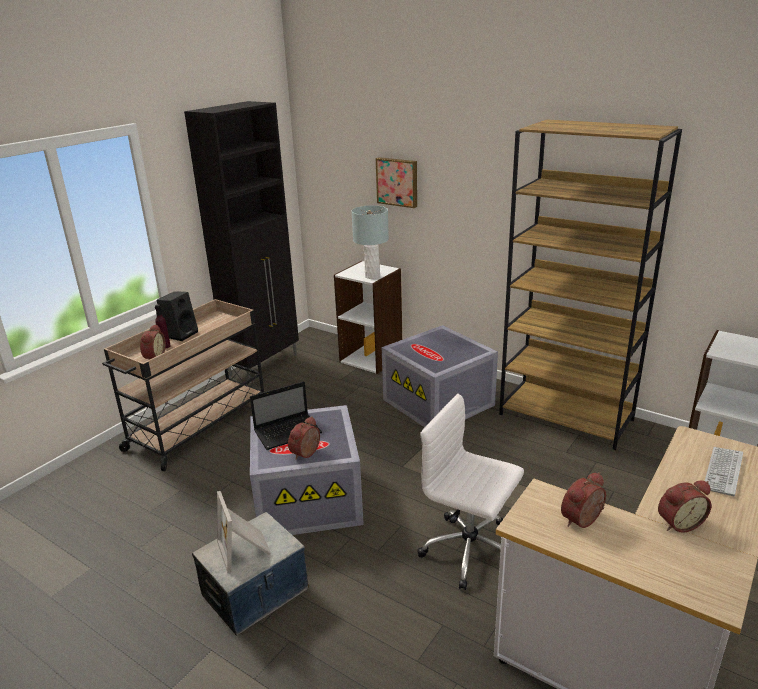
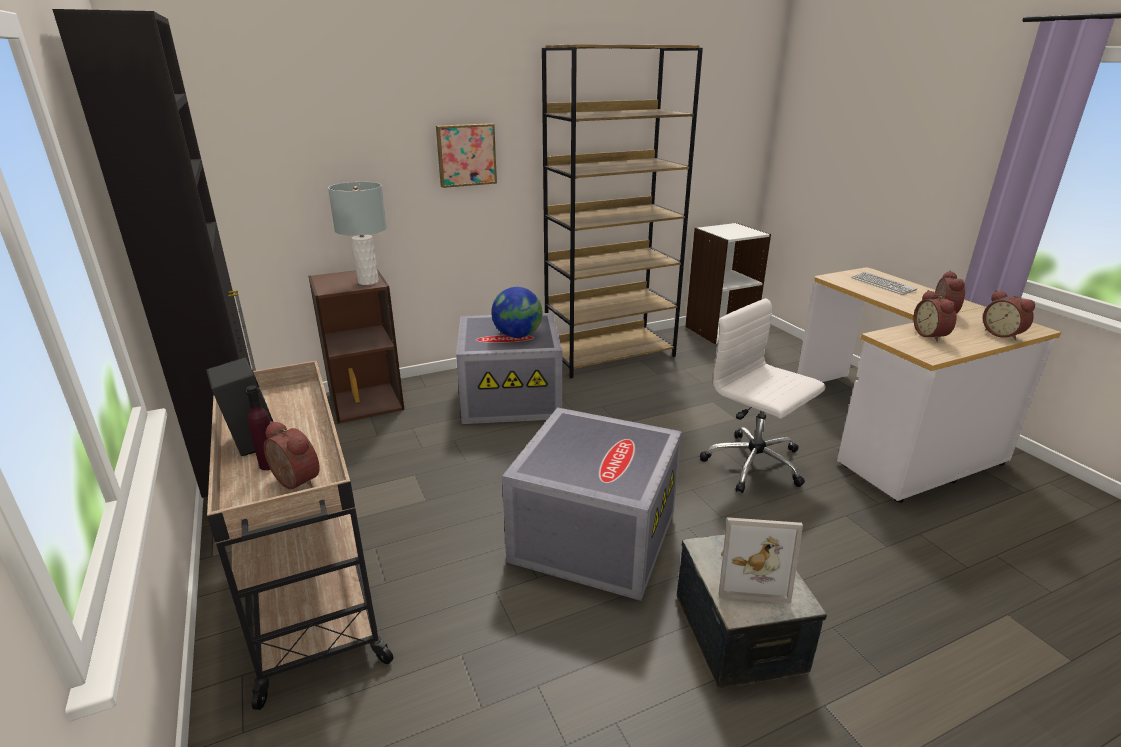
camera: 60 degrees left, 0 degrees up
laptop [250,381,322,450] -> none
alarm clock [288,416,320,459] -> alarm clock moved to [983,290,1035,341]
white bookcase [334,261,402,374] -> brown bookcase [308,269,404,423]
picture [376,157,417,208] -> picture moved to [436,123,497,188]
white office chair [417,393,524,590] -> white office chair turned 75 degrees clockwise [700,298,825,493]
none -> globe [491,287,542,338]

